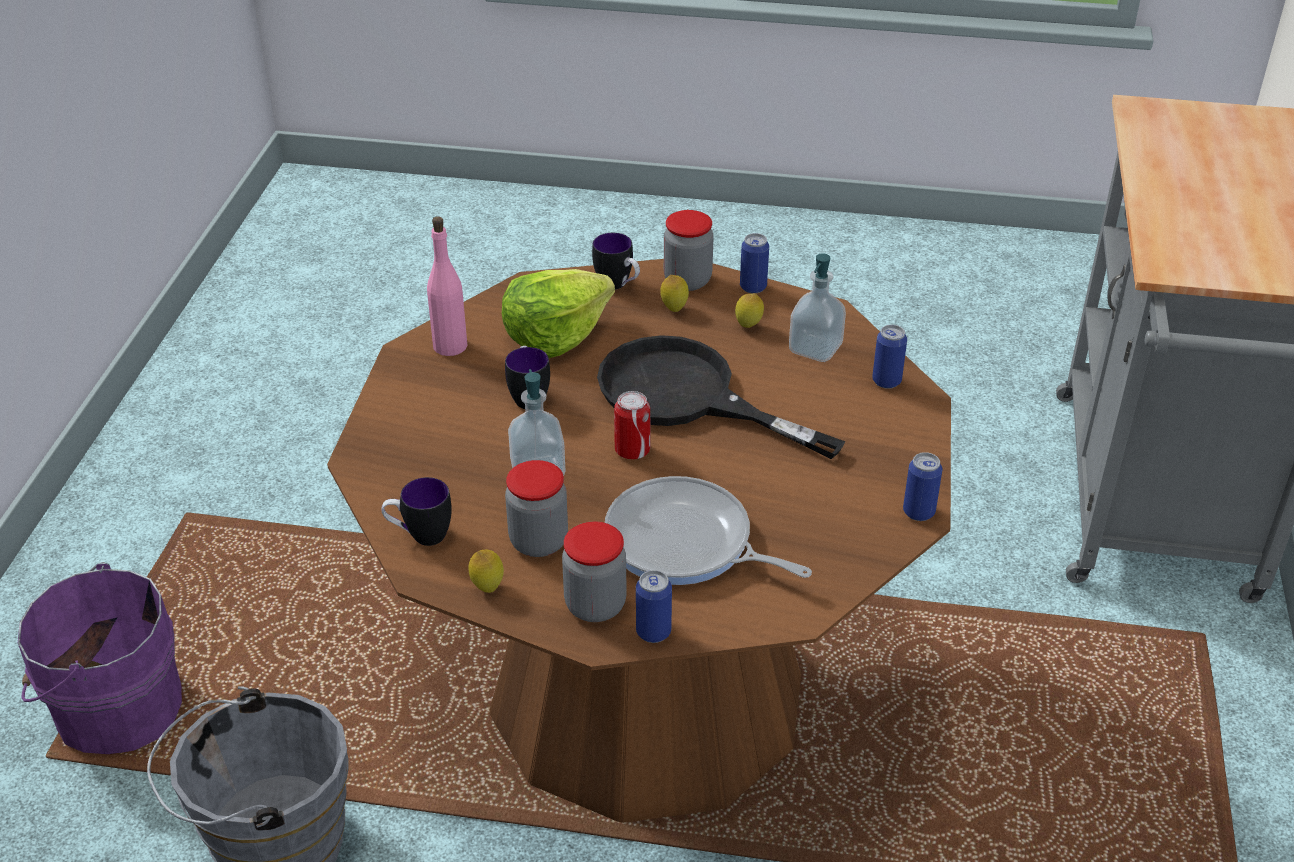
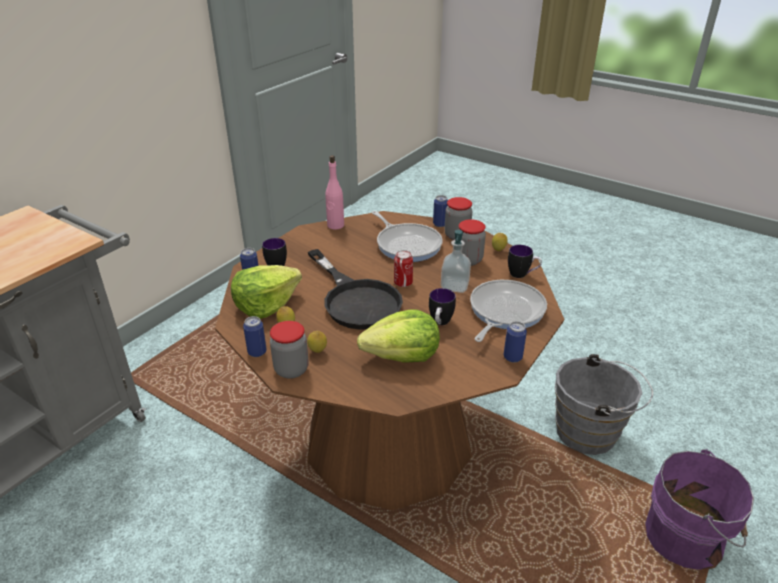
camera: 155 degrees left, 5 degrees down
pink bottle [427,216,467,356] -> pink bottle moved to [325,155,344,230]
mug [592,233,640,289] -> mug moved to [262,238,287,266]
soap dispenser [789,253,846,362] -> lettuce [231,265,302,319]
can [903,452,943,521] -> can moved to [504,321,527,363]
none -> frying pan [470,280,547,342]

